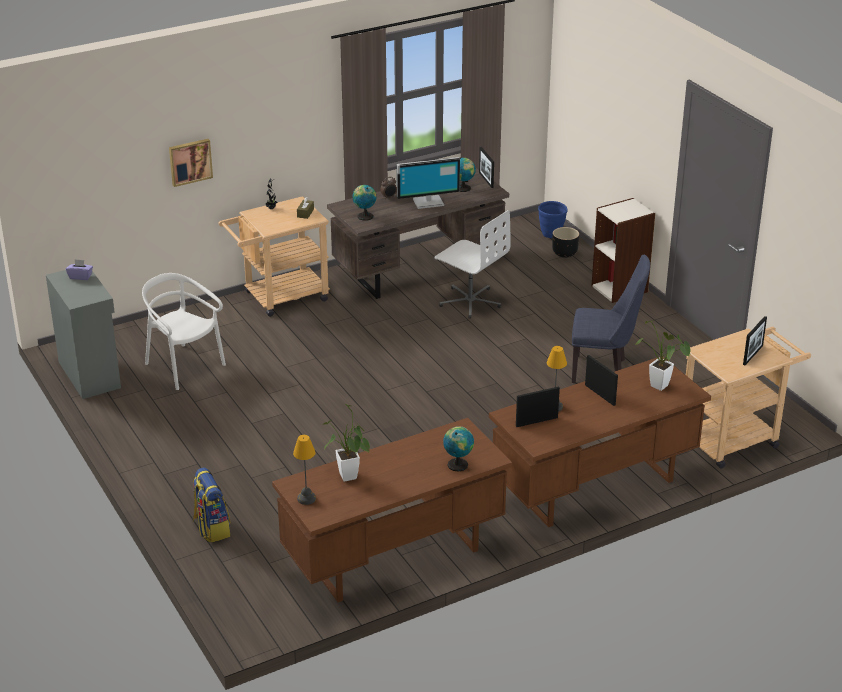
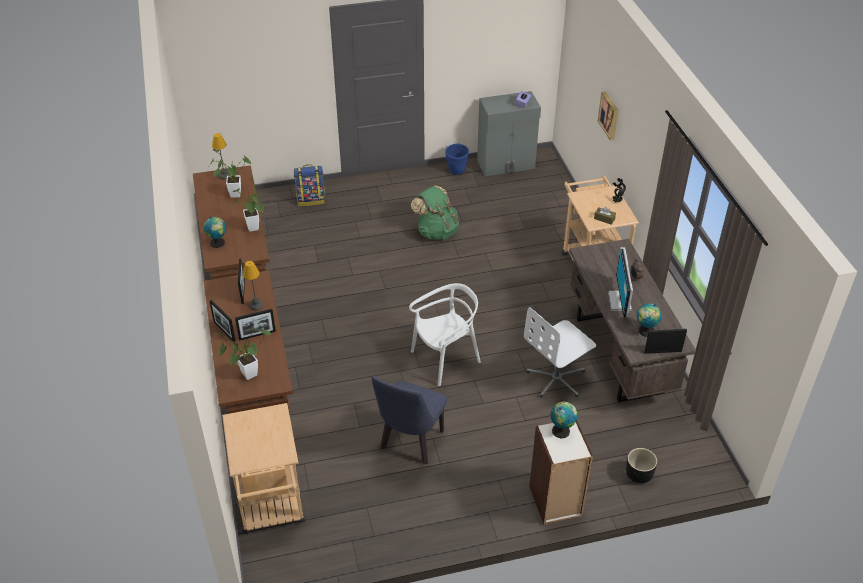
camera: 105 degrees right, 10 degrees up
white chair [142,273,226,390] -> white chair moved to [409,283,481,386]
globe [352,185,376,221] -> globe moved to [550,402,578,438]
blue planter [538,201,568,238] -> blue planter moved to [445,144,469,175]
picture frame [743,316,767,365] -> picture frame moved to [210,300,236,342]
none -> potted plant [230,177,264,232]
none -> green backpack [411,185,459,240]

